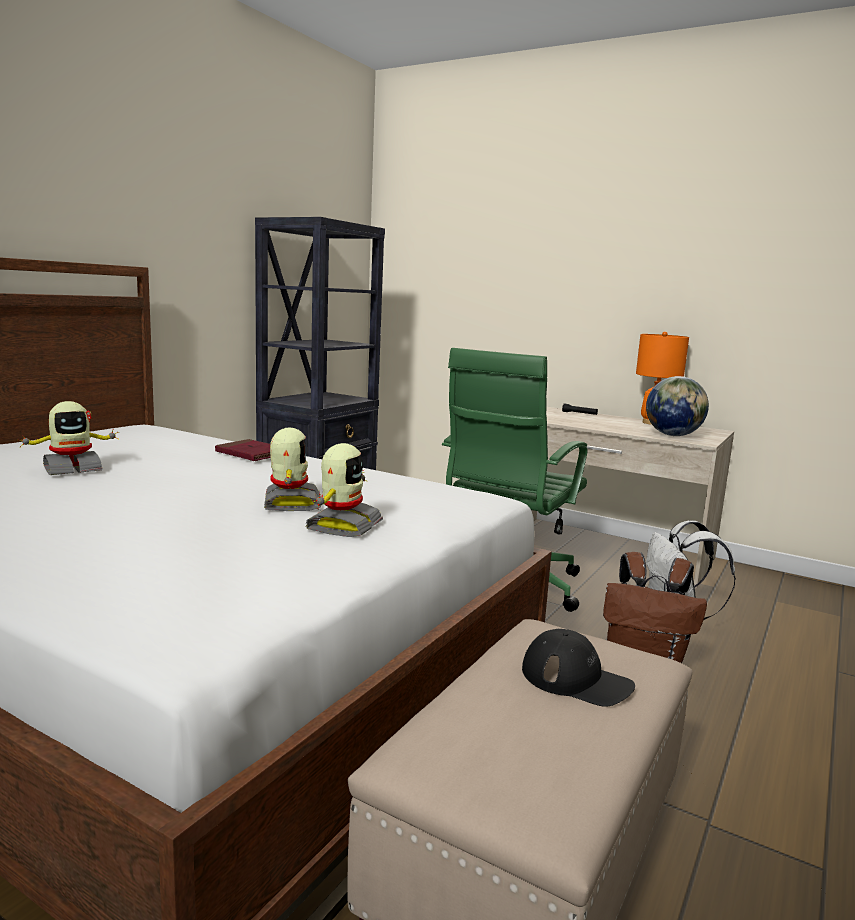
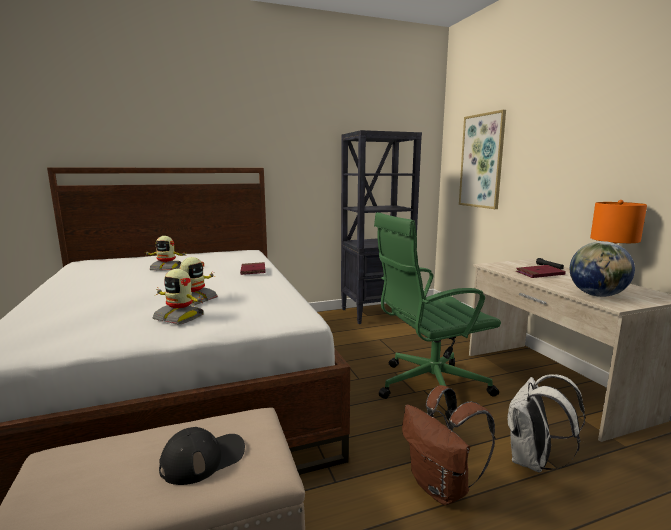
camera: 40 degrees right, 0 degrees up
toy robot [305,443,383,537] -> toy robot turned 60 degrees clockwise [152,269,204,325]
black cap [522,629,635,707] -> black cap turned 105 degrees counterclockwise [159,427,245,485]
none -> picture [459,110,506,209]
none -> red book [516,265,566,278]

